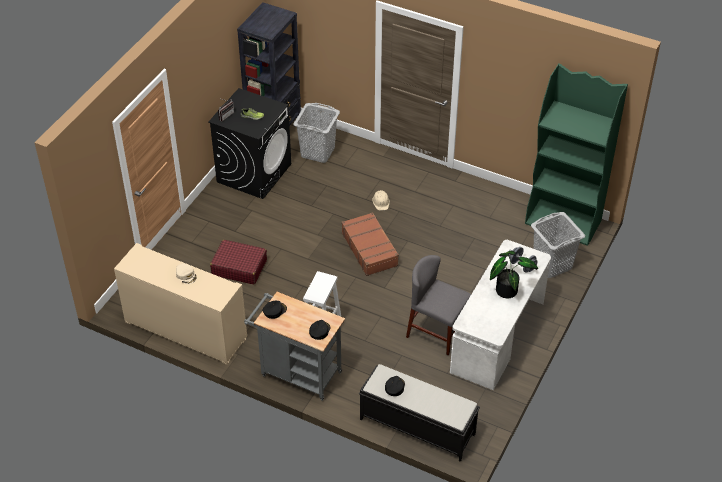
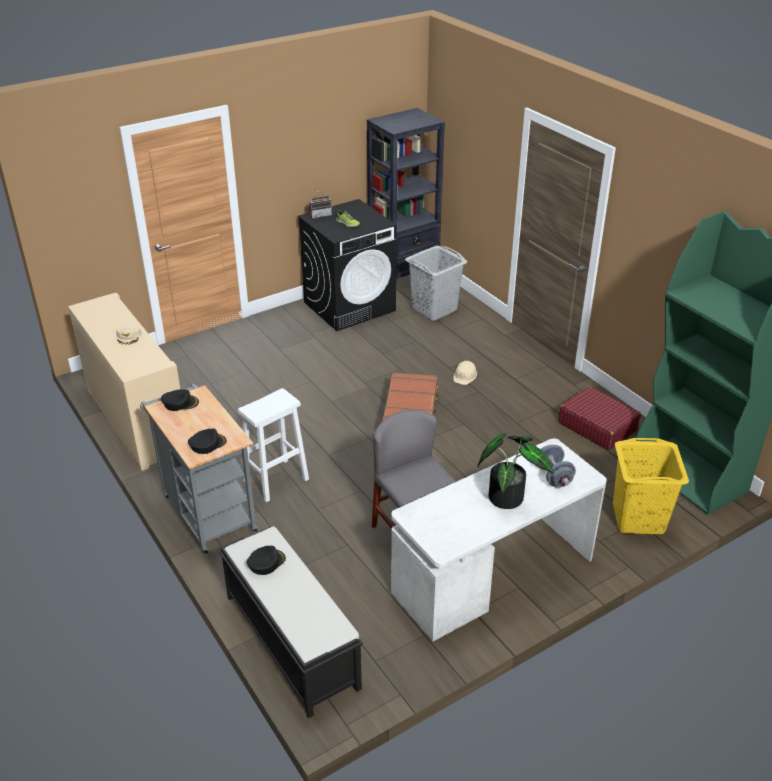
camera: 30 degrees right, 10 degrees down
red suitcase [210,240,267,284] -> red suitcase moved to [559,386,641,450]
grey laundry basket [531,212,585,278] -> yellow laundry basket [613,438,689,534]

